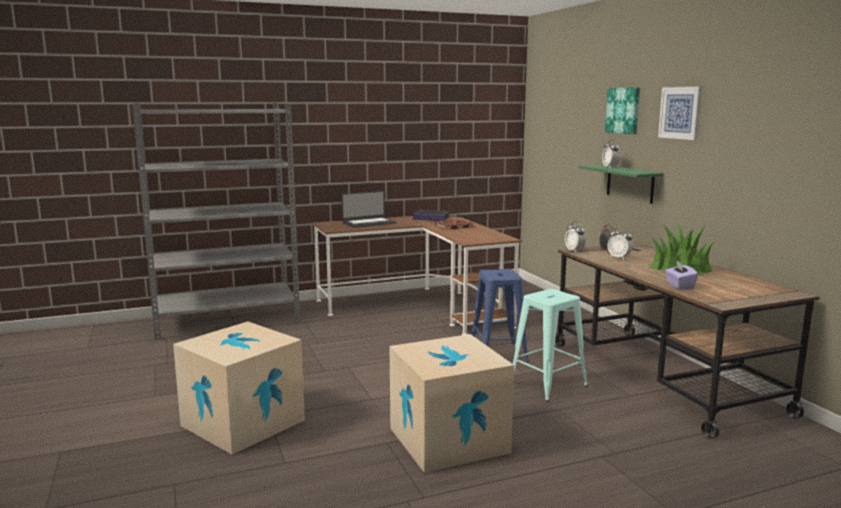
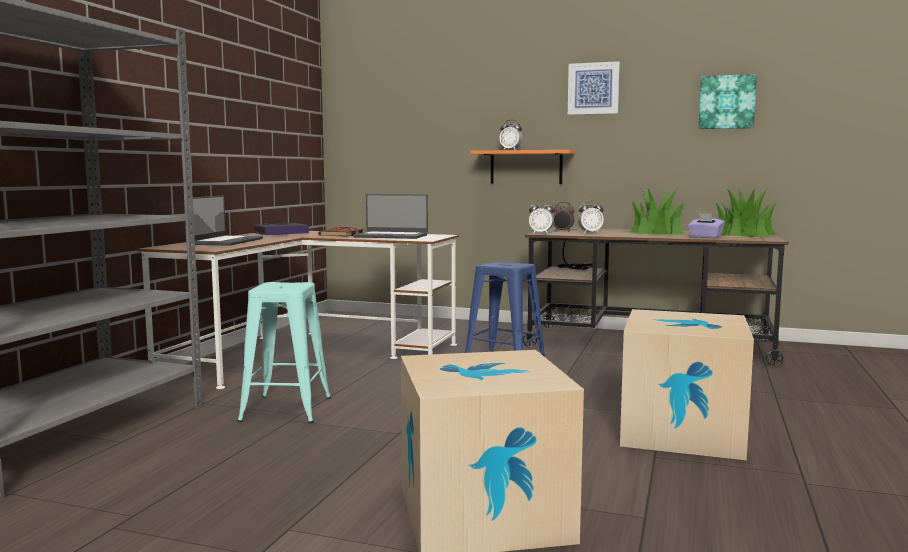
camera: 50 degrees left, 5 degrees down
turquoise stool [513,289,588,402] -> turquoise stool moved to [237,282,331,423]
green shelf [579,164,663,204] -> orange shelf [470,150,575,184]
picture [605,87,640,134] -> picture moved to [699,74,757,129]
none -> laptop [353,194,428,239]
none -> potted plant [716,189,776,237]

